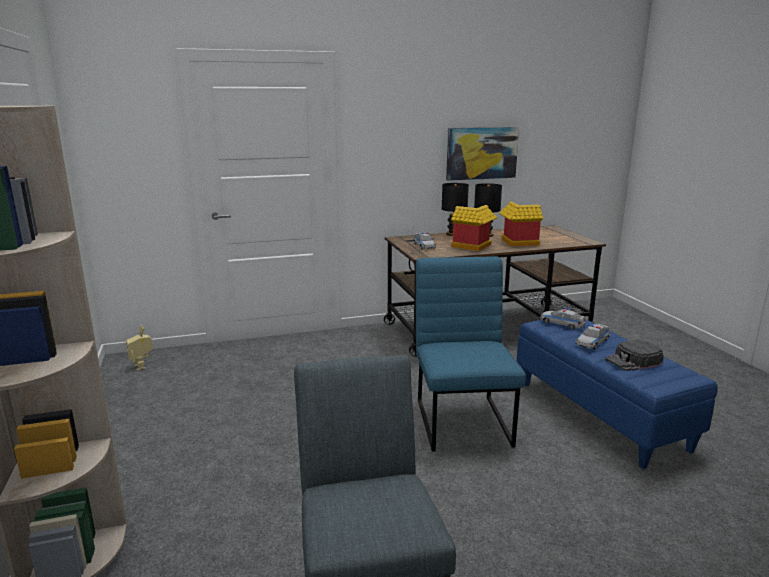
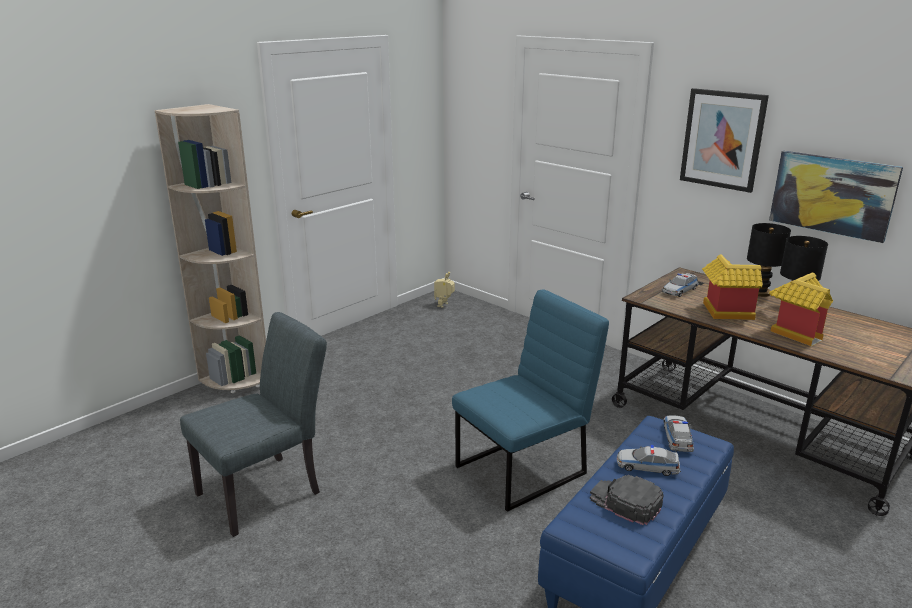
camera: 60 degrees right, 5 degrees up
none -> picture [680,88,769,193]

